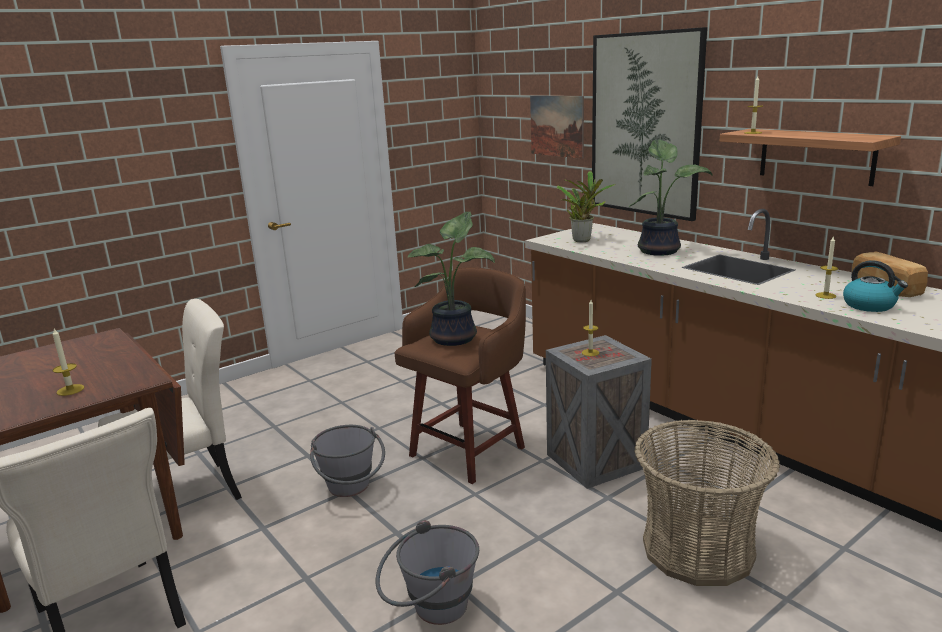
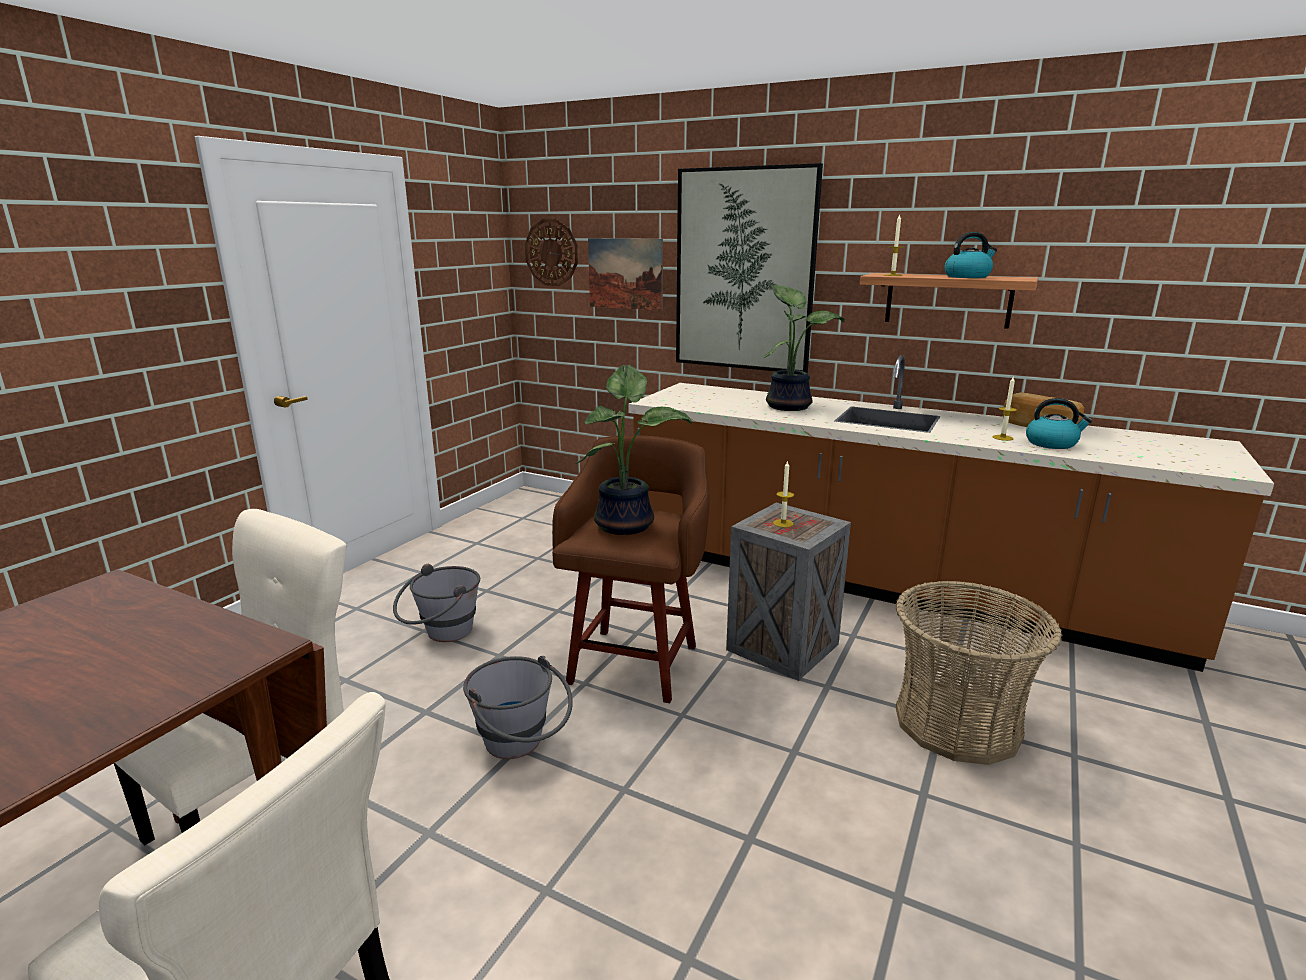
camera: 25 degrees left, 0 degrees up
candle [53,329,84,396] -> none
grey bucket [376,520,479,625] -> grey bucket moved to [393,564,480,642]
potted plant [557,171,615,242] -> none
none -> wall clock [525,219,578,286]
none -> kettle [945,232,997,278]

